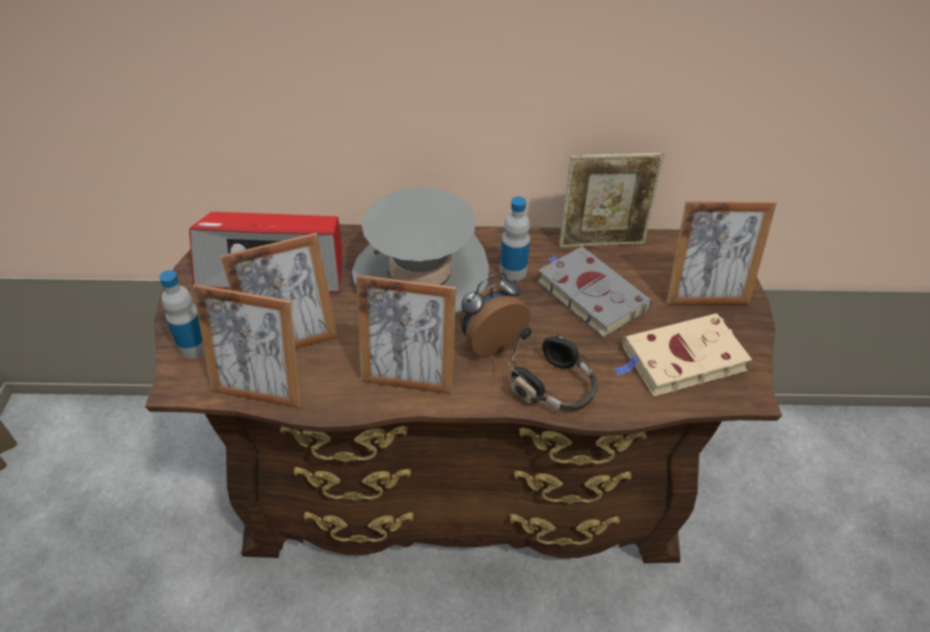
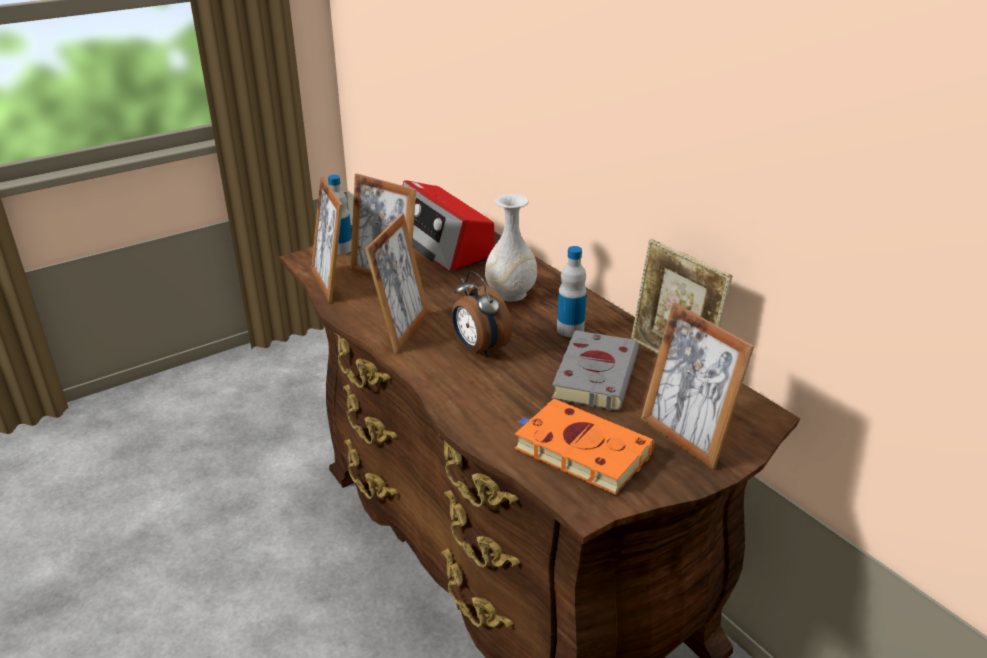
camera: 55 degrees right, 15 degrees down
grey hat [352,187,489,315] -> white vase [485,194,537,302]
picture frame [356,275,456,394] -> picture frame turned 135 degrees counterclockwise [365,214,429,353]
alarm clock [460,272,530,357] -> alarm clock turned 150 degrees counterclockwise [452,271,512,357]
black headphones [508,327,598,412] -> none
beige book [614,313,752,397] -> orange book [515,399,654,495]

